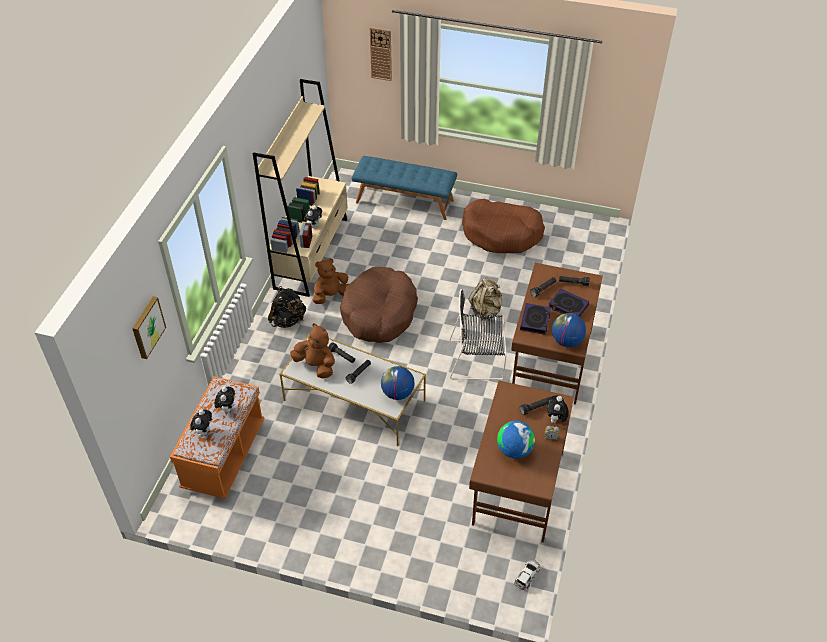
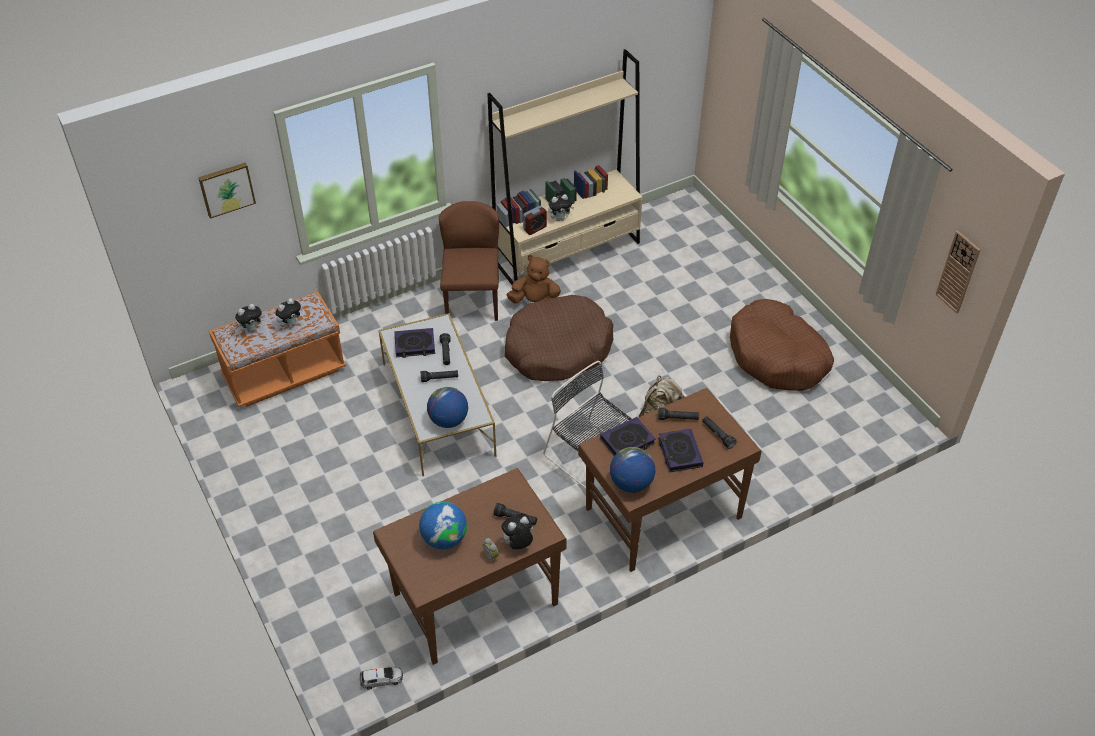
camera: 45 degrees right, 0 degrees up
black backpack [268,286,306,328] -> brown chair [439,201,499,321]
brown plush toy [290,323,335,378] -> book [394,328,435,358]
blue bench [352,156,457,220] -> none
wall clock [370,27,392,81] -> wall clock moved to [936,231,980,313]

